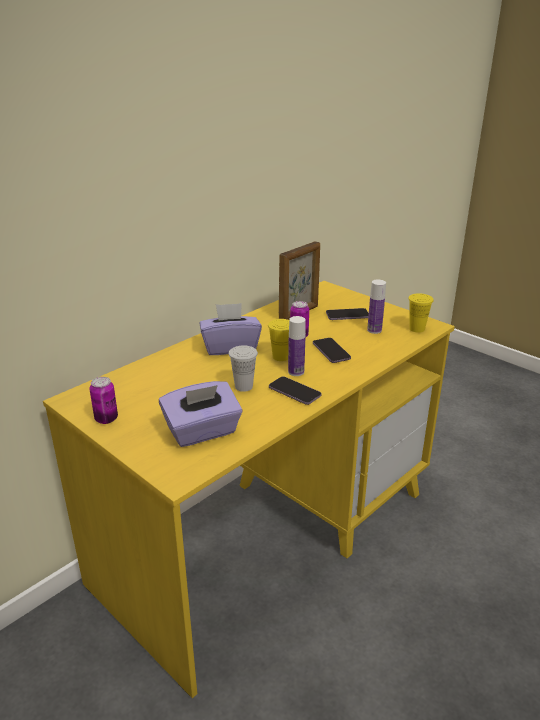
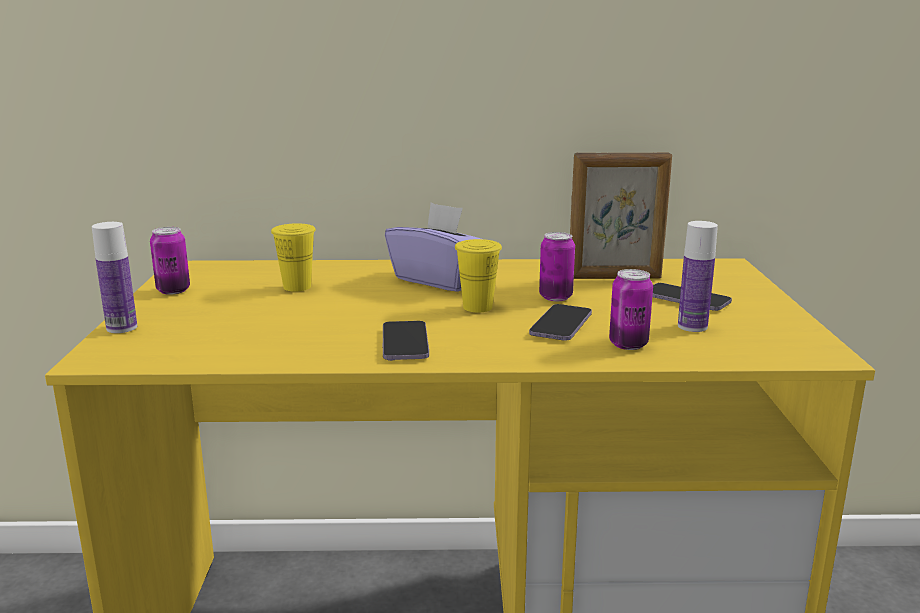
camera: 45 degrees right, 10 degrees down
purple tissue box [159,381,242,447] -> none
white cup [229,346,258,392] -> none
bottle [288,316,306,376] -> bottle moved to [92,222,137,333]
yellow cup [408,293,434,333] -> yellow cup moved to [271,223,316,292]
none -> can [609,269,653,350]

